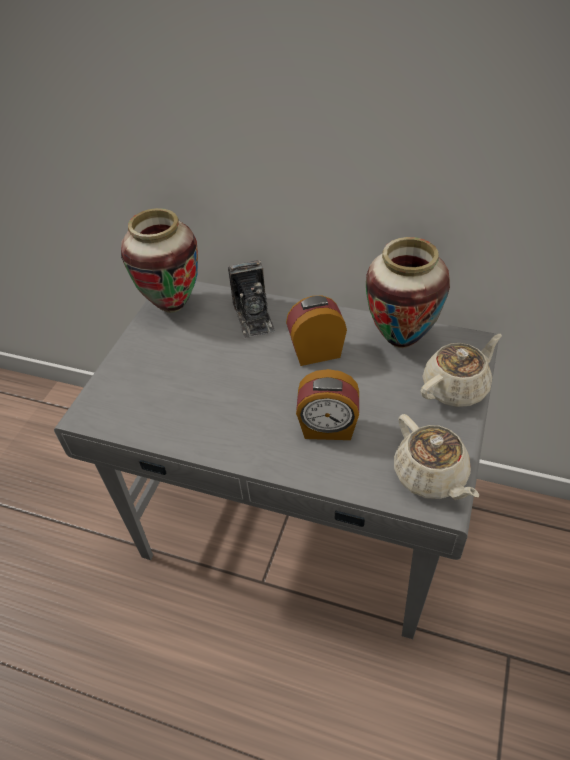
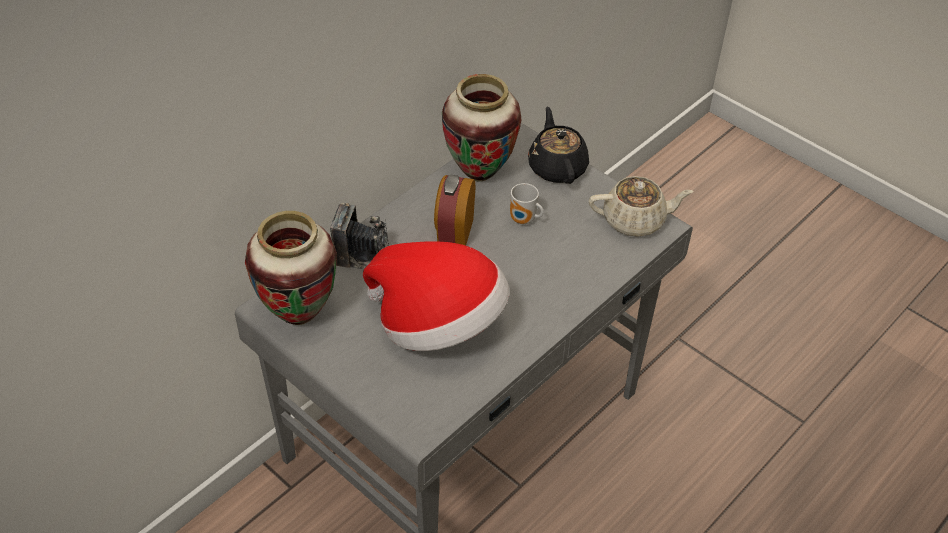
camera: 70 degrees left, 0 degrees up
alarm clock [296,369,359,440] -> none
beige teapot [420,334,502,407] -> black teapot [528,107,589,184]
none -> hat [363,241,509,351]
none -> mug [510,183,544,224]

